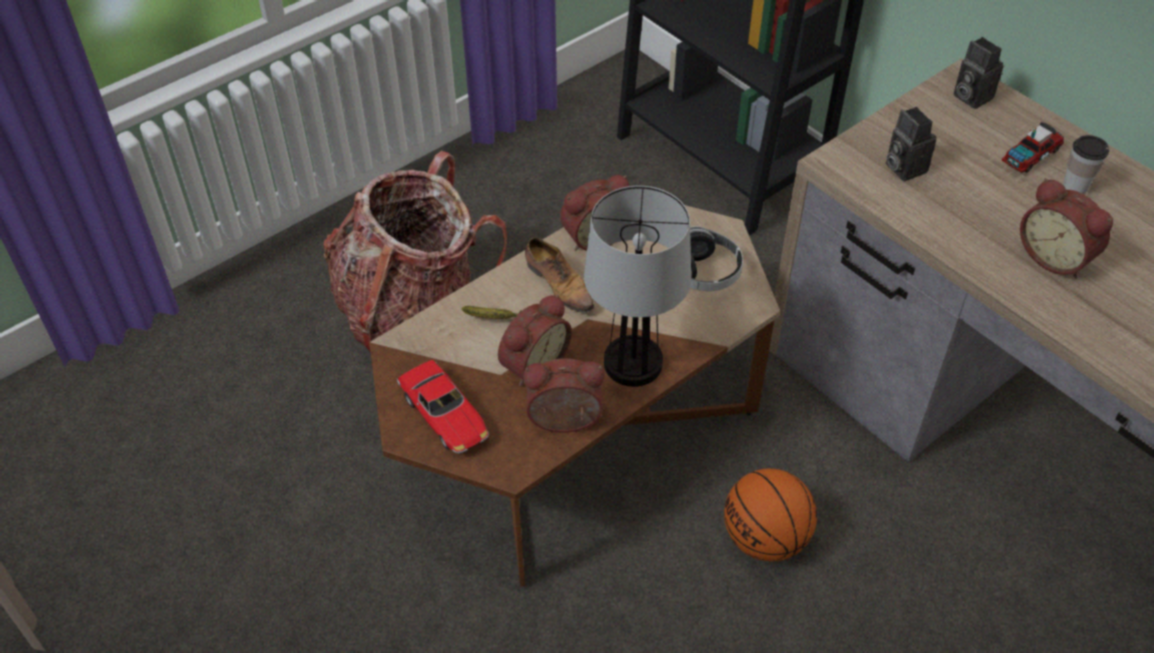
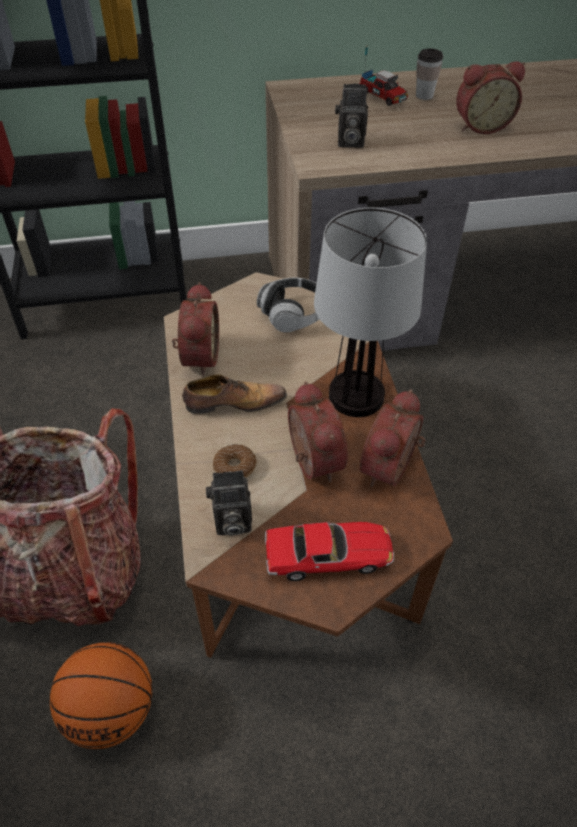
camera: 60 degrees left, 0 degrees up
banana [462,306,521,319] -> donut [213,444,257,478]
basketball [724,468,817,561] -> basketball moved to [50,642,152,749]
camera [953,37,1003,109] -> camera moved to [206,470,252,536]
toy truck [1002,122,1064,173] -> toy truck turned 150 degrees clockwise [359,47,408,106]

